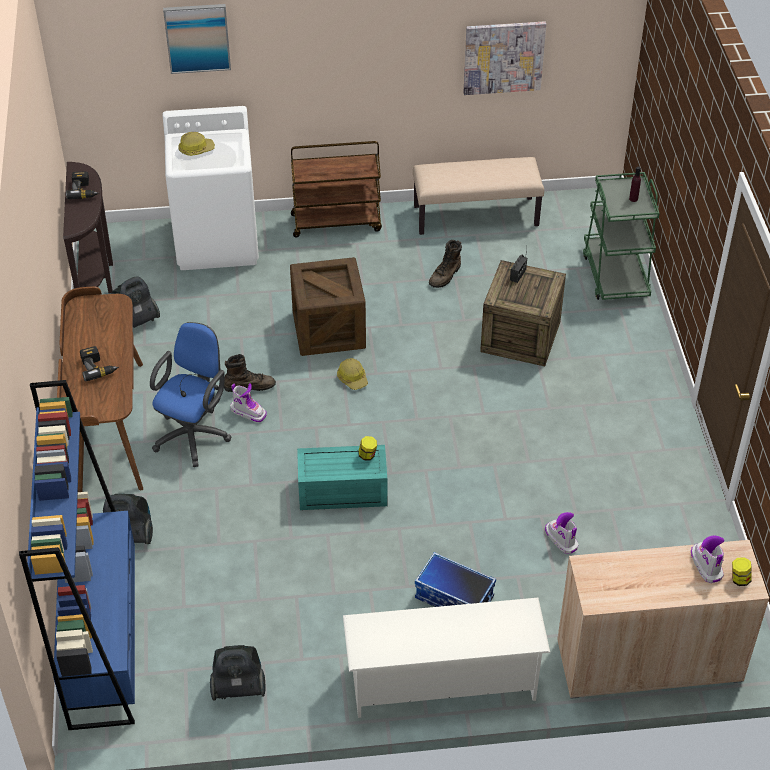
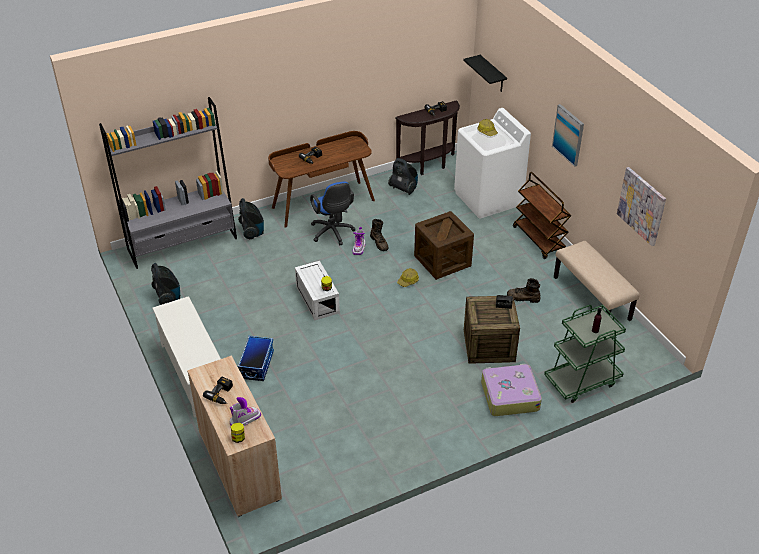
camera: 70 degrees right, 5 degrees down
blue bookcase [19,380,135,730] -> grey bookcase [99,97,237,269]
blue office chair [150,322,231,467] -> blue office chair turned 60 degrees clockwise [310,182,356,245]
picture [163,4,231,74] -> picture moved to [552,104,584,167]
turquoise storage box [297,445,387,510] -> white storage box [295,261,340,321]
boot [545,512,579,554] -> none
none -> power drill [203,377,233,404]
none -> black shelf [463,55,507,92]
none -> suitcase [481,364,542,416]

